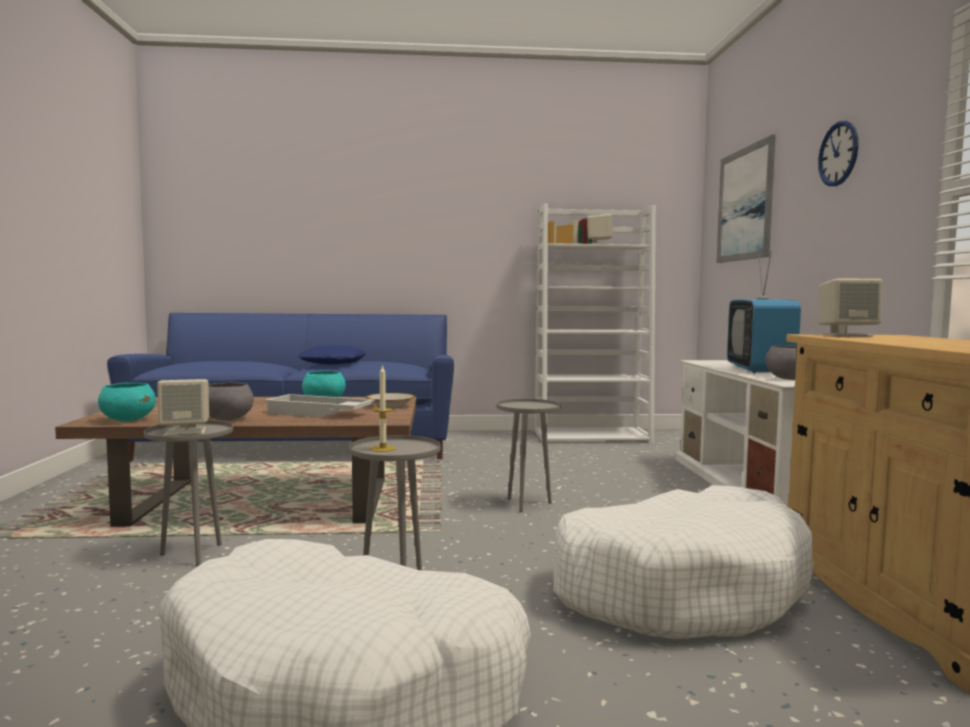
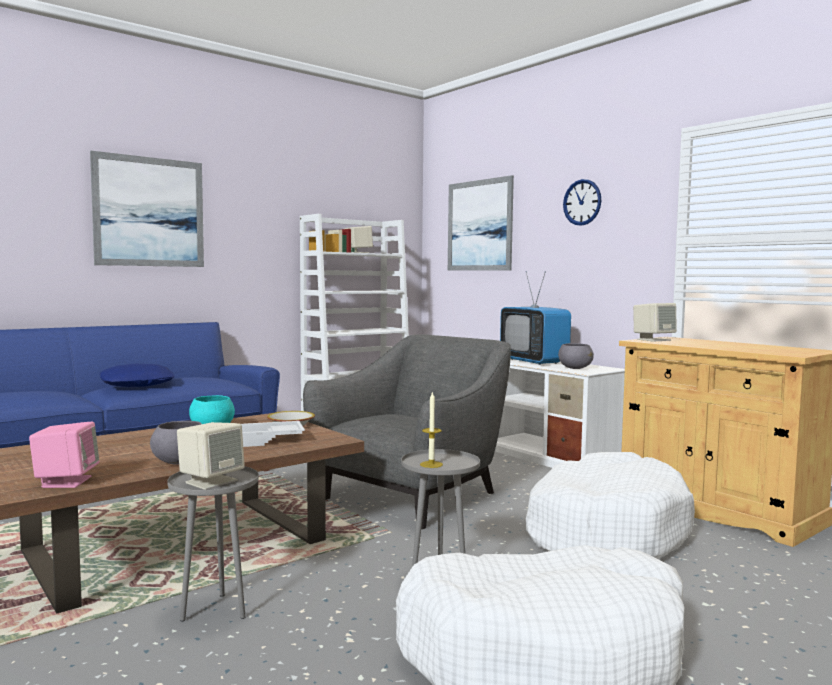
camera: 35 degrees left, 0 degrees up
turquoise bowl [98,382,156,421] -> pink speaker [29,422,99,488]
grey side table [496,399,561,512] -> grey armchair [303,334,511,529]
none -> picture [90,151,204,267]

